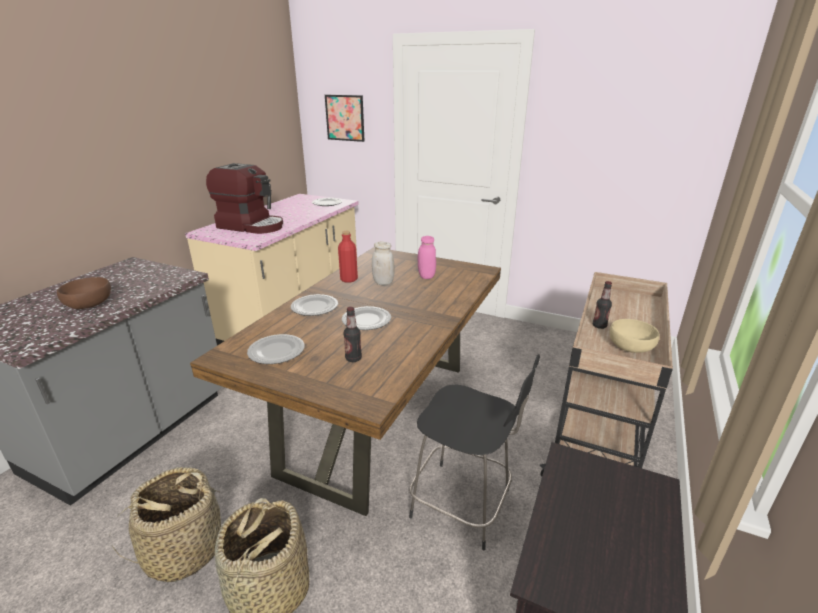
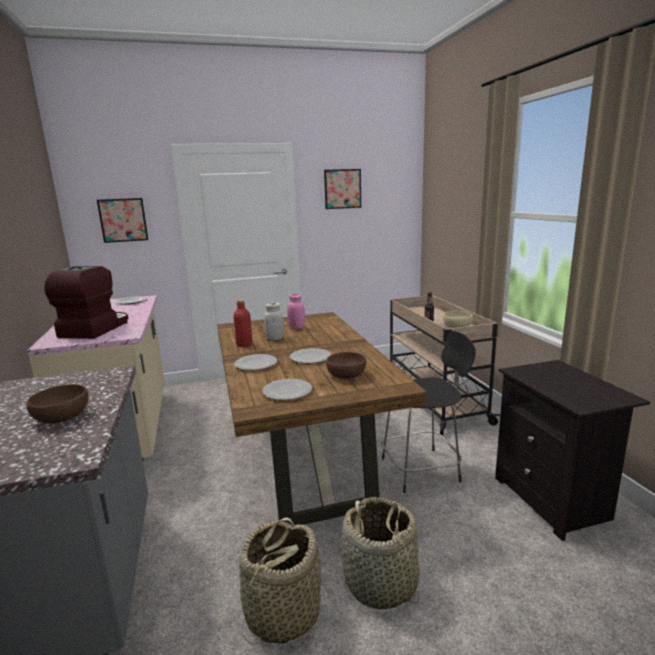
camera: 40 degrees left, 10 degrees down
coffee machine [206,163,283,234] -> coffee machine turned 60 degrees counterclockwise [45,266,129,339]
bottle [343,307,362,362] -> brown bowl [326,352,366,379]
none -> picture [324,169,361,209]

